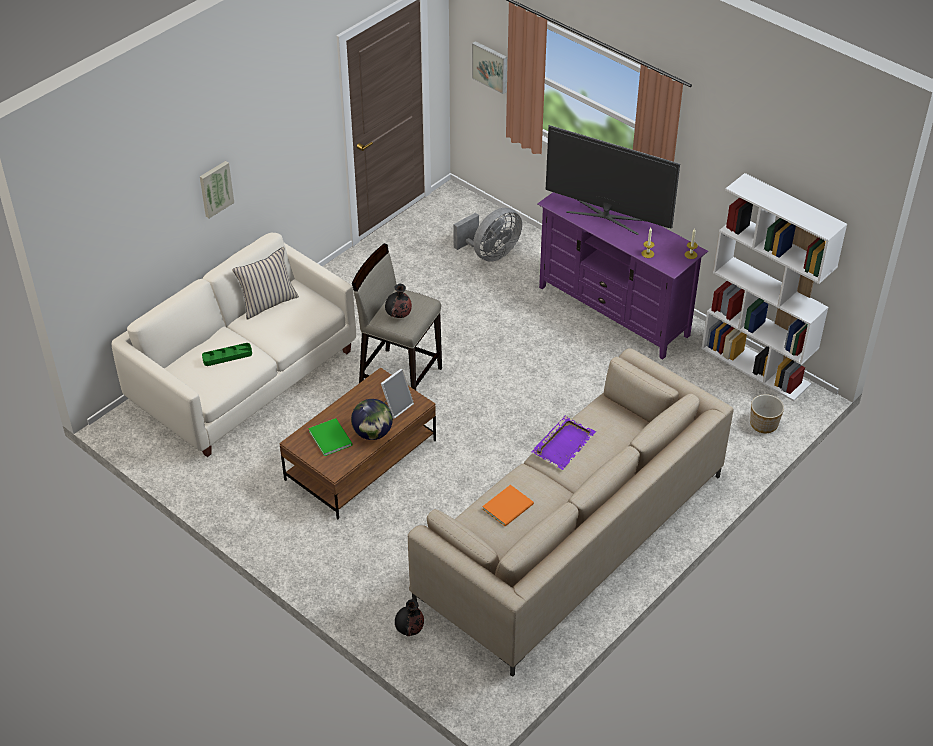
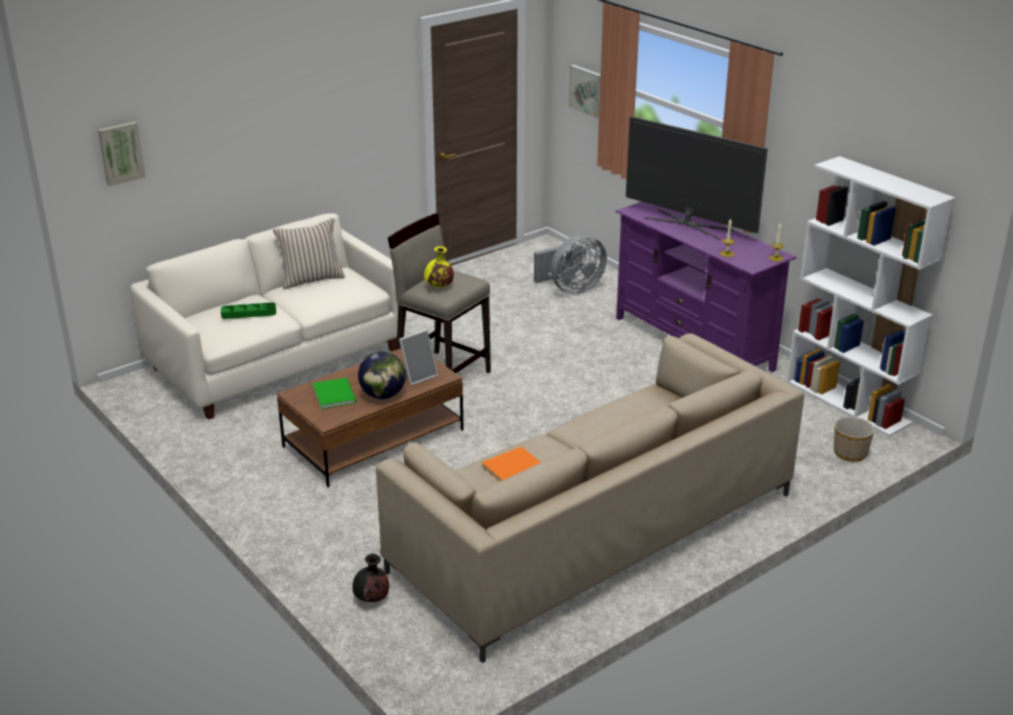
camera: 10 degrees right, 15 degrees down
picture [200,161,234,218] -> picture moved to [98,122,146,186]
black vase [385,284,412,318] -> yellow vase [424,246,454,288]
purple tray [531,416,596,470] -> none

